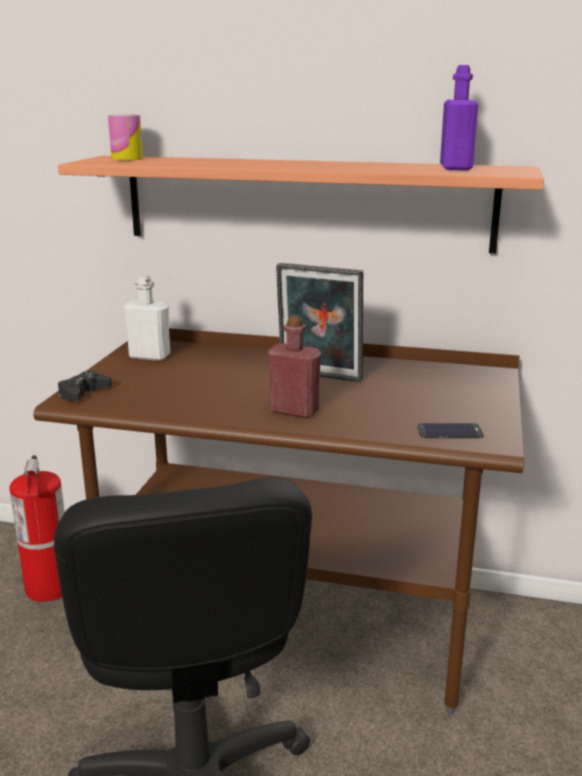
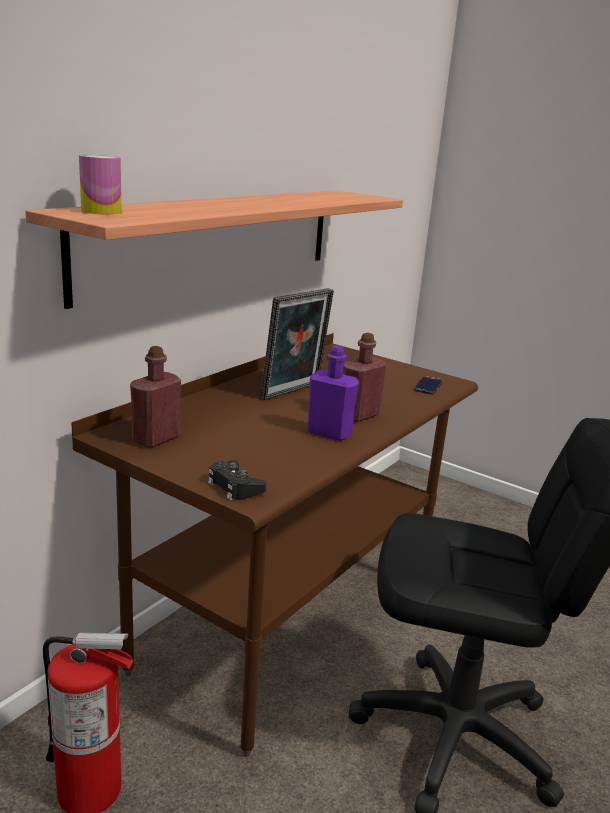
camera: 70 degrees left, 0 degrees up
white bottle [124,275,170,361] -> red bottle [130,346,181,448]
purple bottle [440,65,478,170] -> purple bottle moved to [307,345,359,441]

